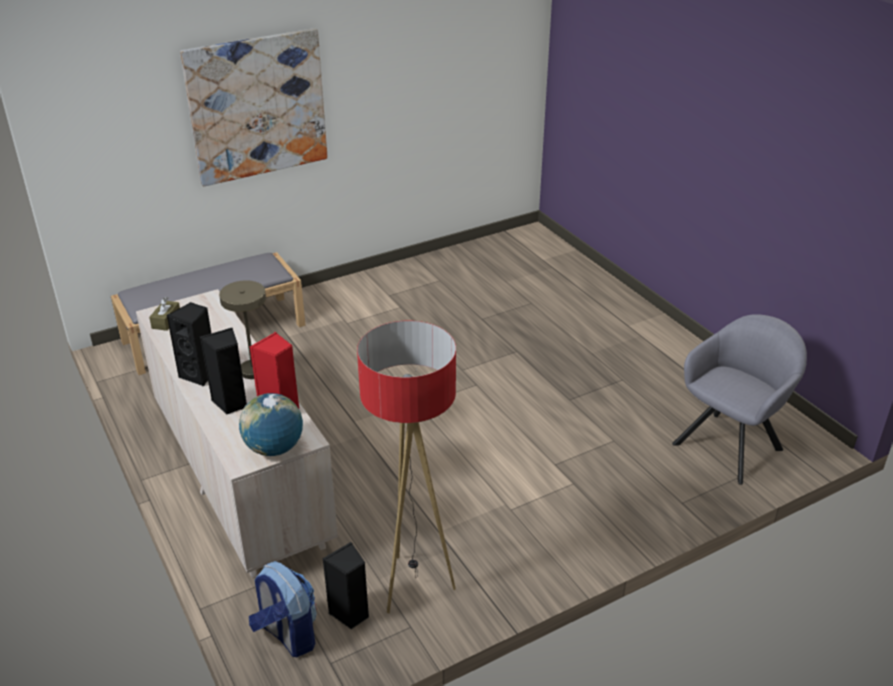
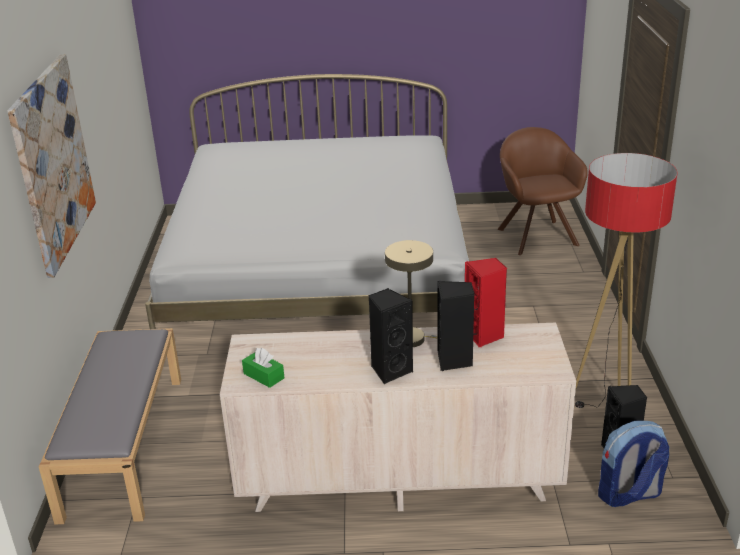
camera: 60 degrees left, 5 degrees down
brown tissue box [149,297,180,331] -> green tissue box [242,348,284,388]
globe [239,393,303,456] -> none
grey armchair [672,314,807,485] -> brown armchair [498,127,588,255]
none -> white bed [145,74,469,329]

